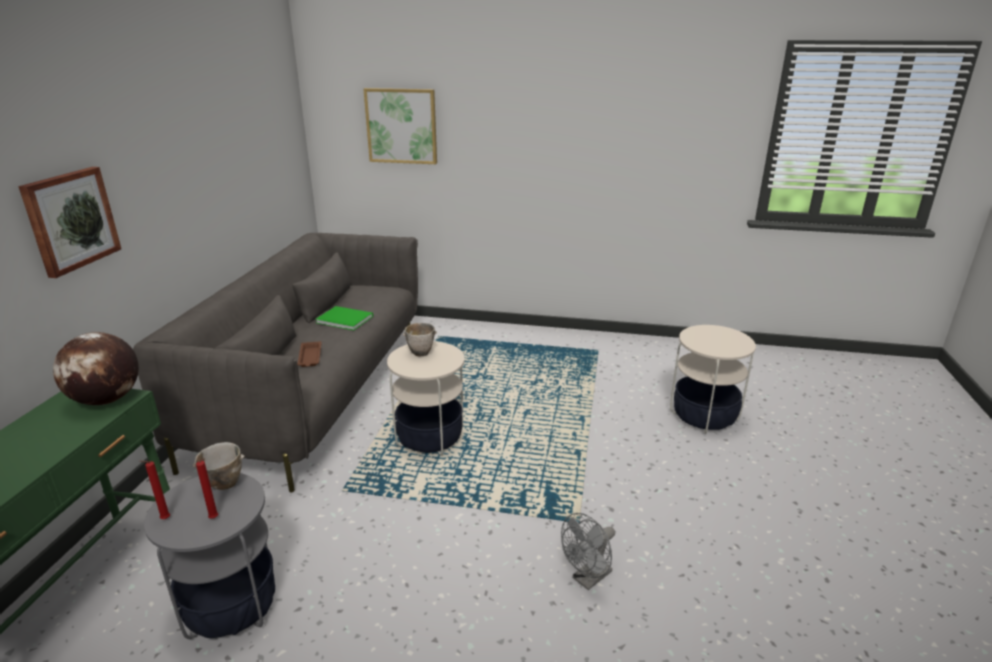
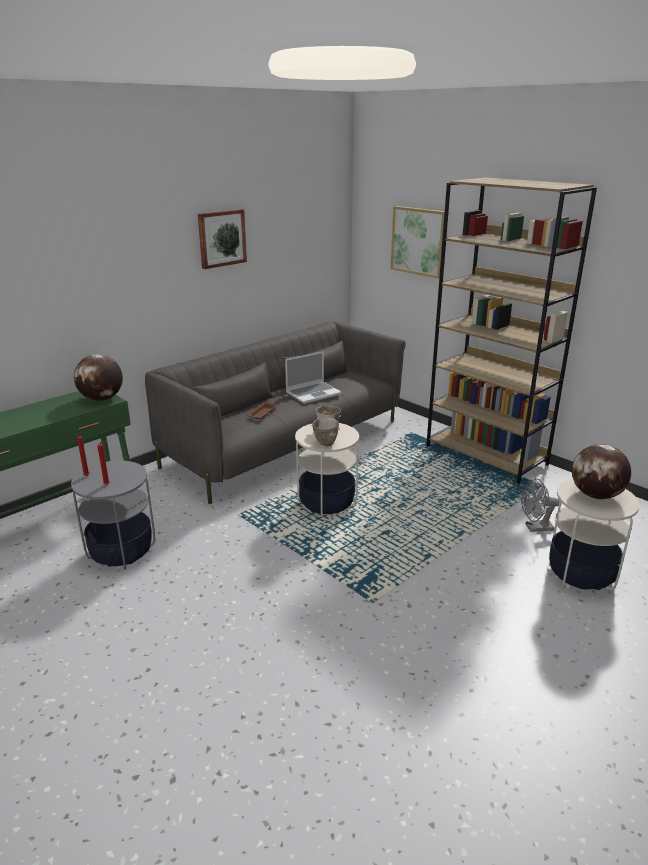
camera: 35 degrees right, 0 degrees up
picture [18,167,121,278] -> picture moved to [198,209,247,269]
bowl [193,442,244,490] -> bowl moved to [311,418,340,446]
green book [316,306,373,330] -> laptop [285,351,342,404]
grey fan [561,513,615,590] -> grey fan moved to [521,479,562,532]
none -> brown bookcase [426,177,597,484]
none -> globe [572,444,631,499]

